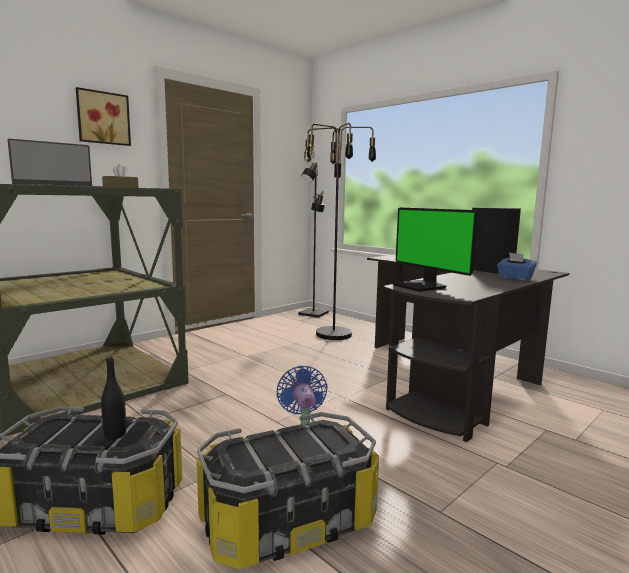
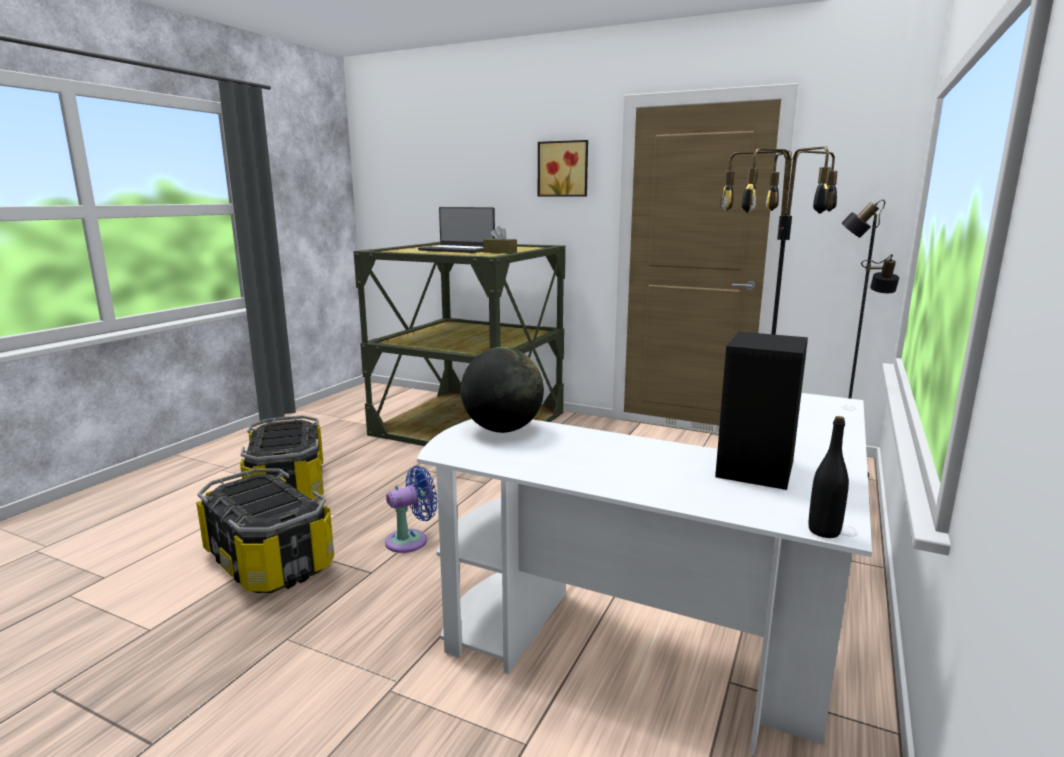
camera: 70 degrees right, 5 degrees up
black bottle [101,356,126,439] -> black bottle moved to [809,416,849,538]
black desk [367,254,569,442] -> white desk [417,393,872,755]
monitor [393,208,478,292] -> globe [461,347,544,433]
blue tissue box [497,253,537,280] -> none

